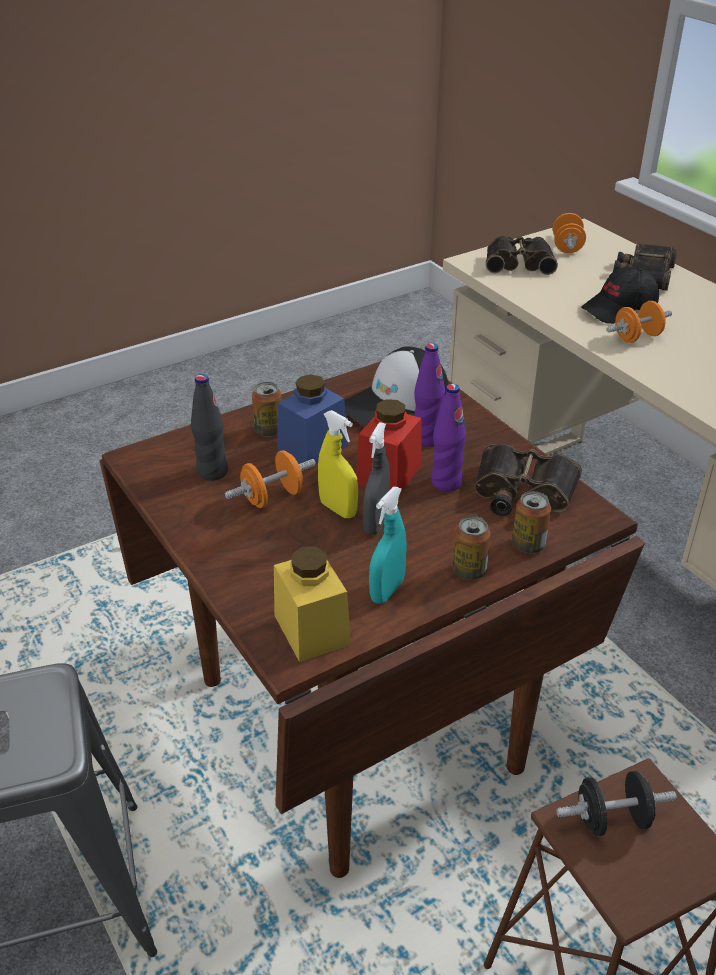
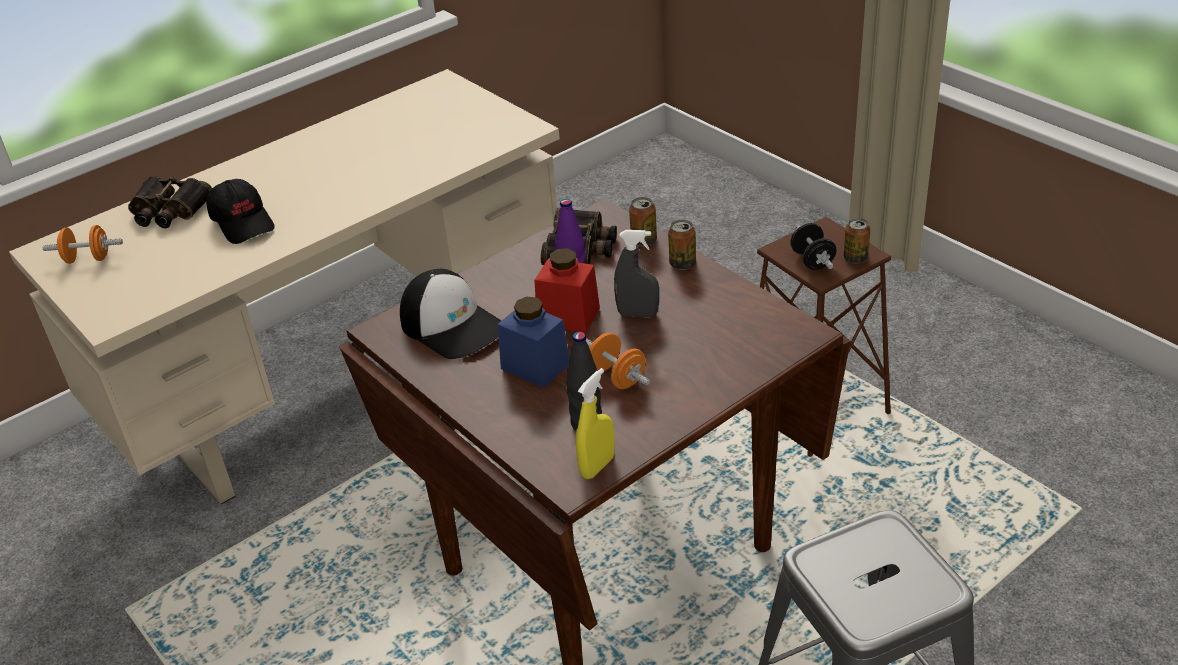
camera: 95 degrees left, 0 degrees up
can [252,382,282,437] -> can moved to [844,218,870,264]
yellow jar [274,546,351,662] -> none
yellow spray bottle [318,410,358,518] -> yellow spray bottle moved to [576,368,615,479]
turquoise spray bottle [369,487,407,604] -> none
purple bottle [414,343,445,447] -> none
binoculars [486,236,558,275] -> none
orange dumbbell [607,301,672,343] -> none

